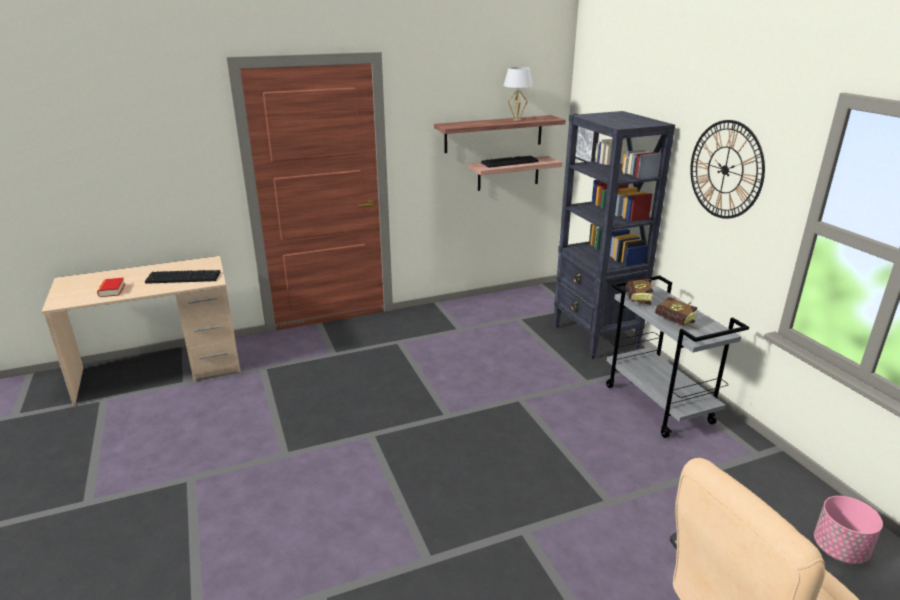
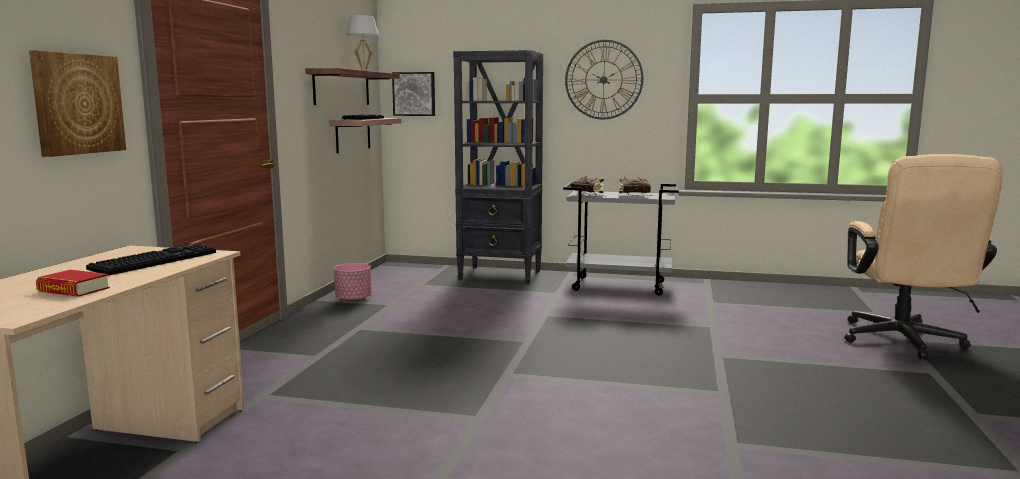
camera: 55 degrees left, 15 degrees down
pink planter [814,496,883,564] -> pink planter moved to [334,263,372,302]
none -> picture [29,50,126,157]

